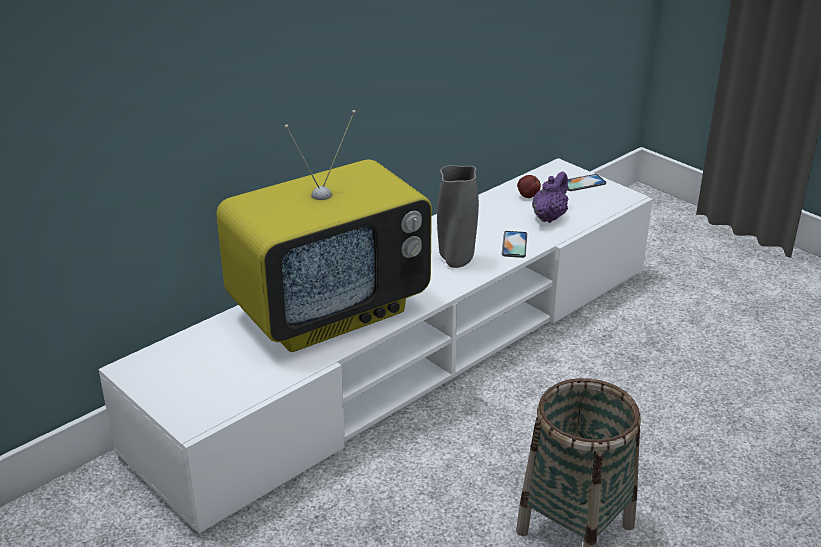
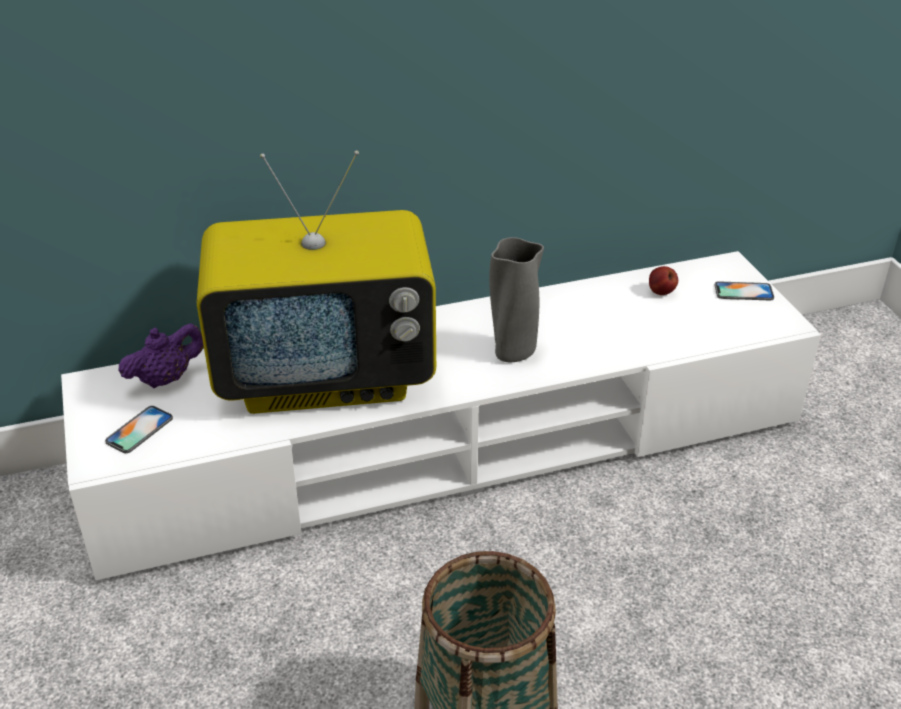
camera: 25 degrees right, 5 degrees up
phone [502,231,527,258] -> phone moved to [105,406,173,453]
purple teapot [532,171,568,223] -> purple teapot moved to [118,323,204,388]

